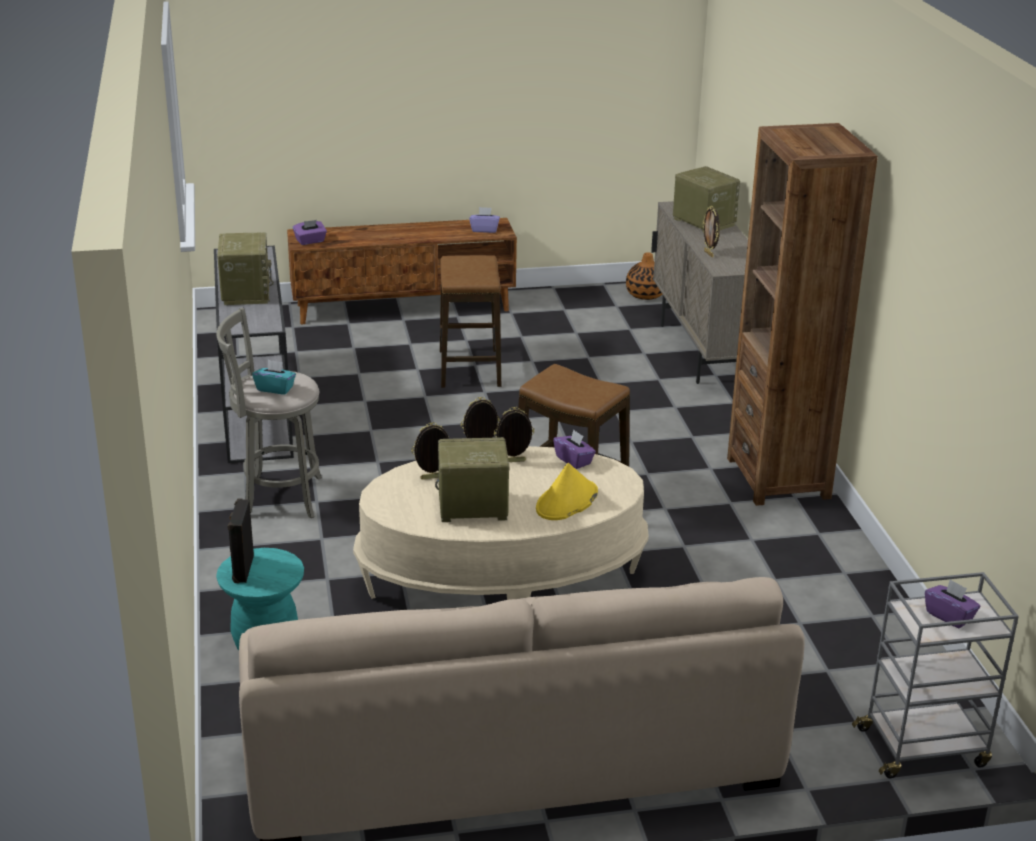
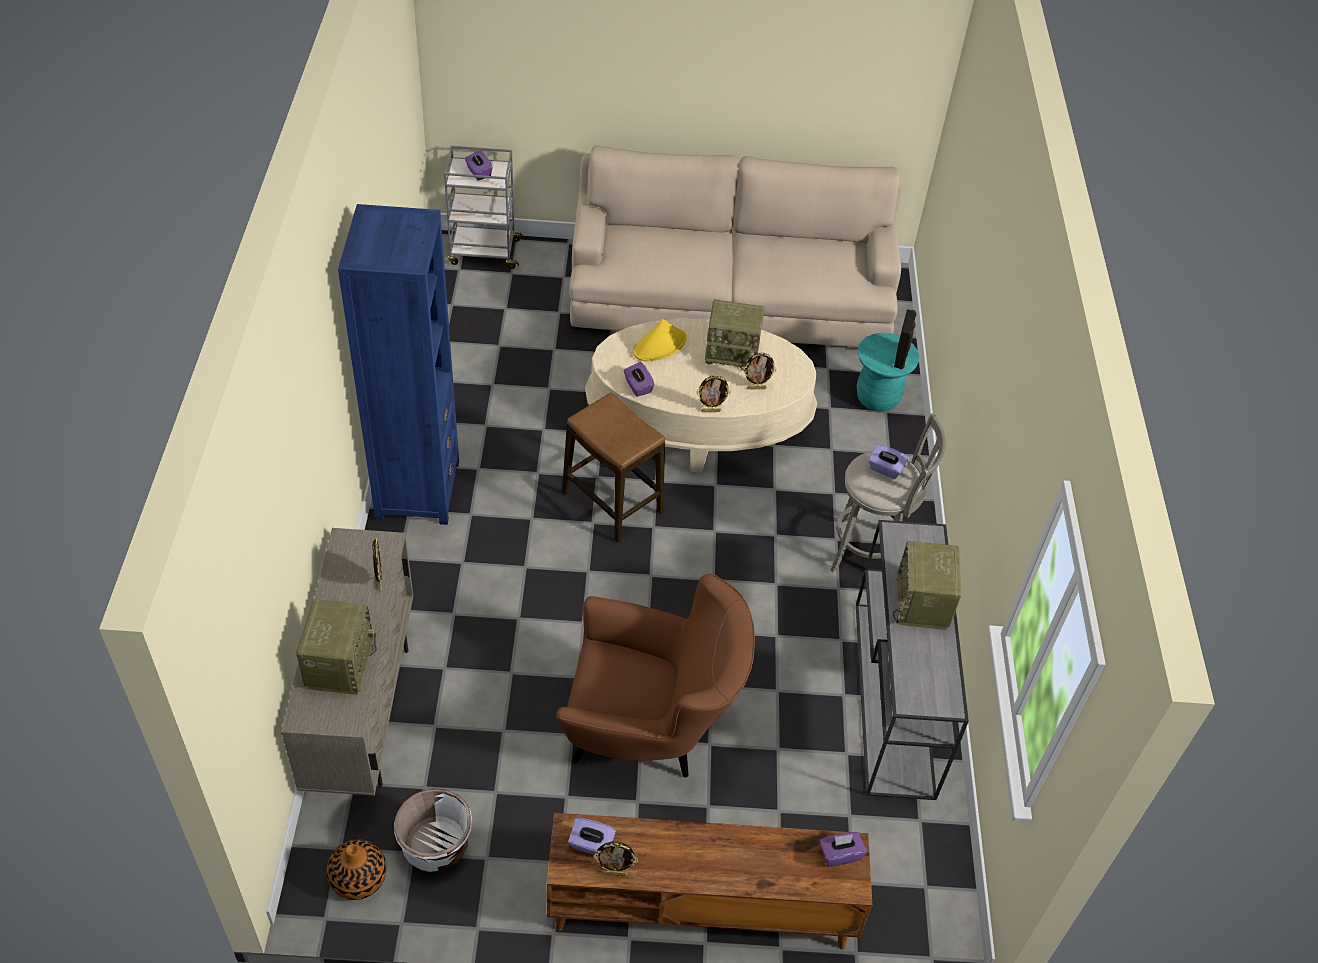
camera: 170 degrees left, 20 degrees up
turquoise tissue box [252,360,296,395] -> purple tissue box [869,444,909,479]
stool [440,255,501,388] -> brown armchair [556,574,755,778]
picture frame [494,407,534,462] -> picture frame moved to [593,841,638,876]
radio [673,166,740,233] -> radio turned 150 degrees counterclockwise [296,599,377,695]
brown bookcase [727,123,878,506] -> blue bookcase [338,204,459,525]
none -> white planter [394,789,472,872]

